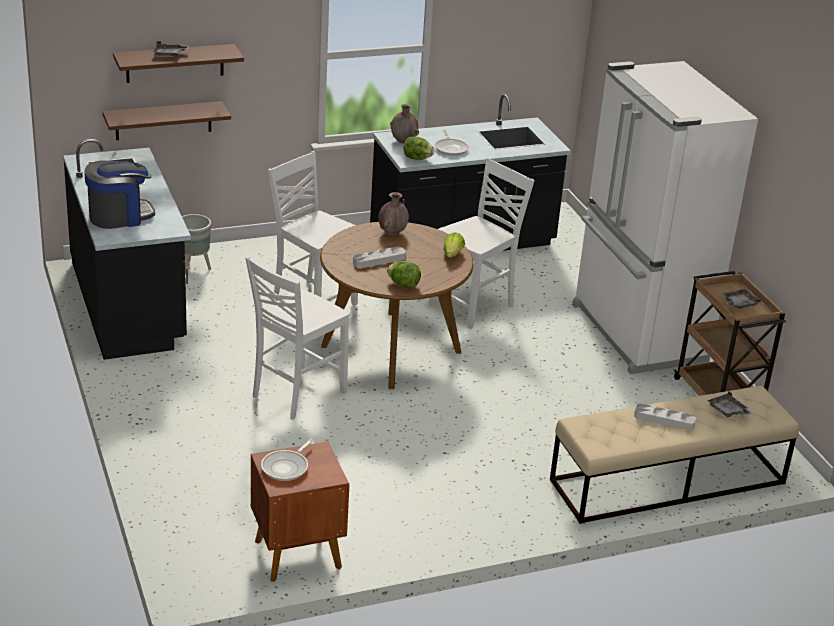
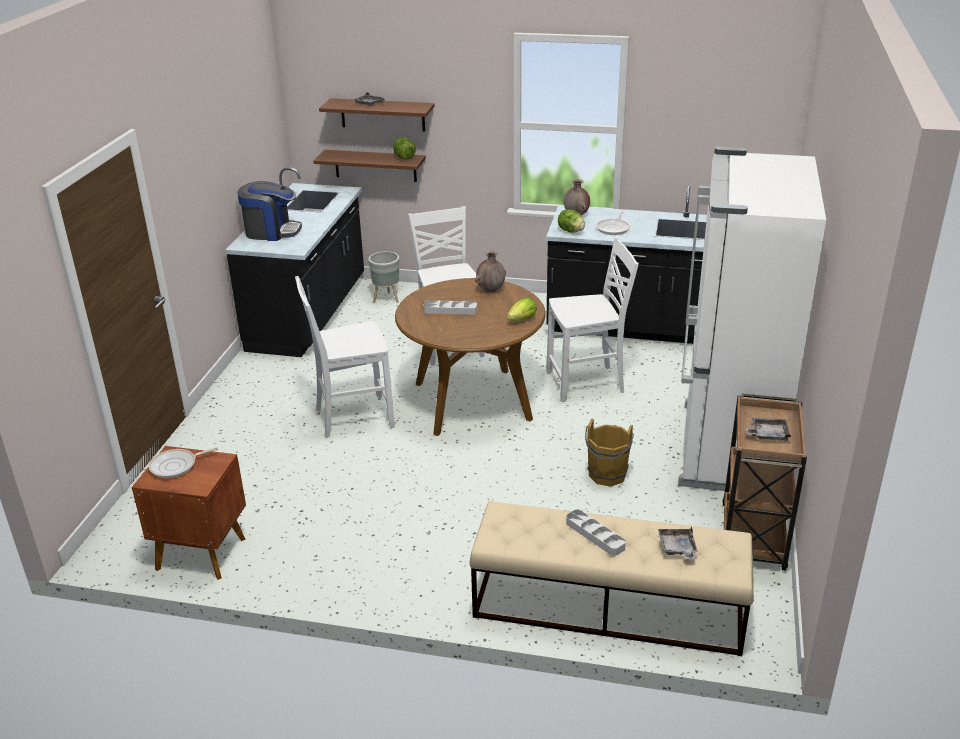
camera: 35 degrees right, 0 degrees up
lettuce [387,261,421,288] -> lettuce moved to [393,138,416,159]
none -> brown bucket [585,418,634,486]

